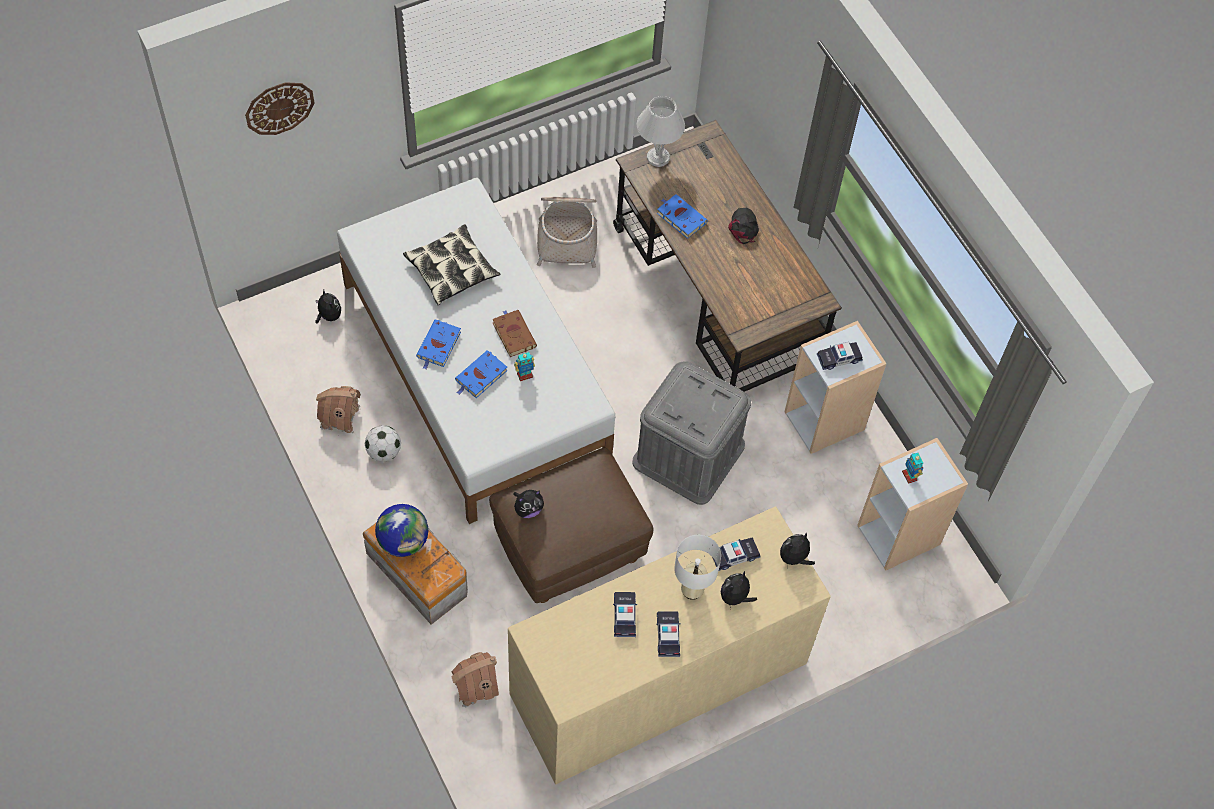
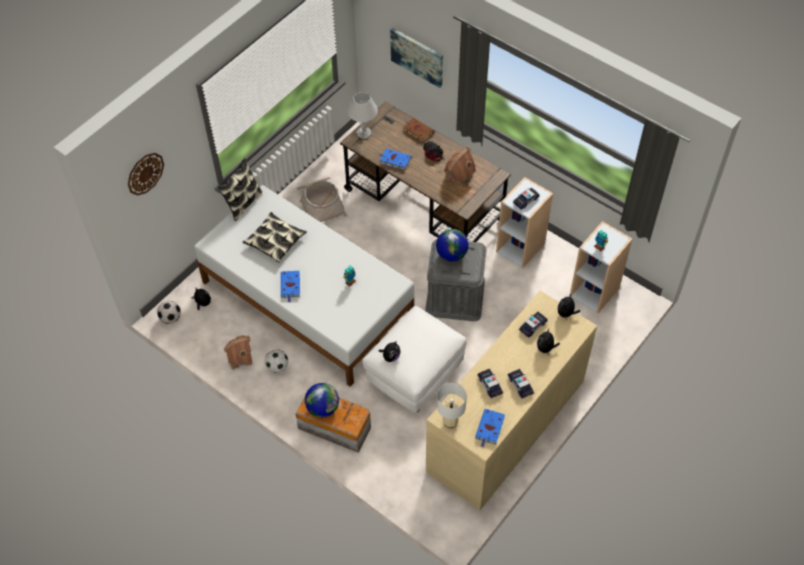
camera: 20 degrees left, 5 degrees down
toy house [451,652,499,707] -> toy house moved to [444,146,476,187]
blue book [455,350,508,398] -> blue book moved to [475,409,505,447]
brown ottoman [489,448,653,603] -> white ottoman [362,306,467,413]
brown book [492,310,537,357] -> brown book moved to [403,118,434,142]
white table lamp [675,535,721,600] -> white table lamp moved to [437,383,467,428]
none -> football [157,301,181,324]
none -> pillow [217,158,263,221]
none -> picture [390,28,443,88]
none -> globe [436,229,469,262]

